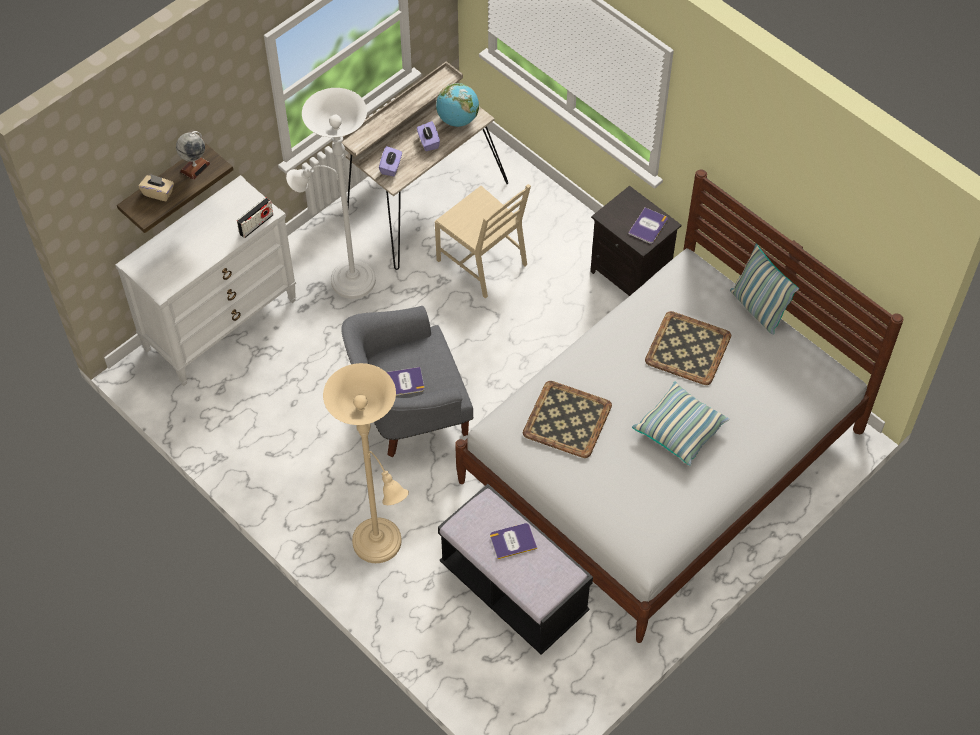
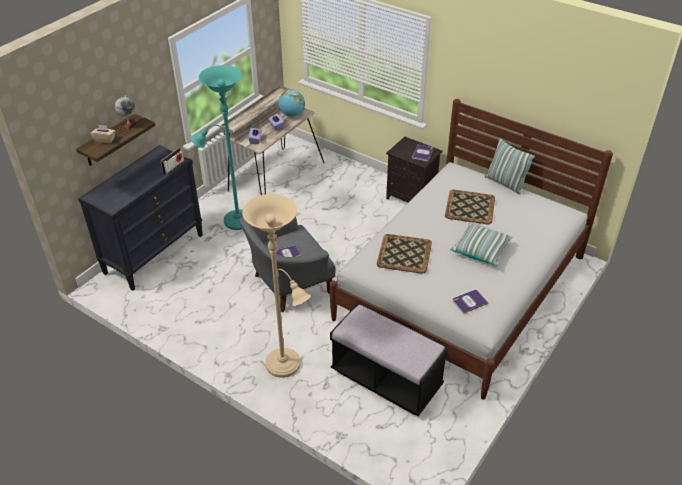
camera: 10 degrees left, 15 degrees down
white dresser [115,175,297,386] -> black dresser [78,145,203,291]
white floor lamp [286,88,376,299] -> turquoise floor lamp [190,65,243,230]
beige chair [435,184,531,299] -> none
book [490,523,537,559] -> book moved to [453,290,488,314]

